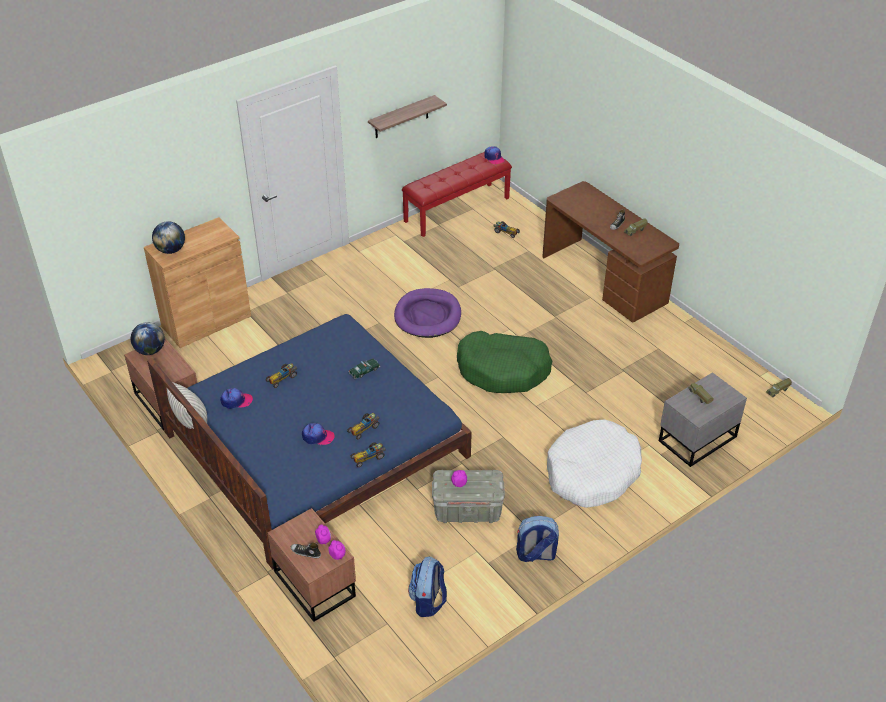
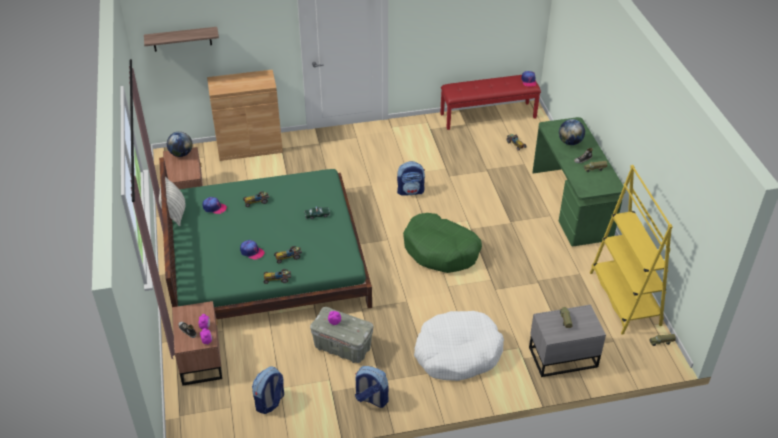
camera: 25 degrees right, 0 degrees up
blue bed [147,314,472,570] -> green bed [159,157,372,319]
globe [152,221,185,254] -> globe moved to [559,119,585,145]
shelf [368,95,447,138] -> shelf moved to [144,27,219,52]
purple dog bed [394,288,461,338] -> backpack [397,161,425,196]
brown desk [542,181,679,322] -> green desk [532,117,626,246]
none -> yellow bookcase [590,165,672,334]

